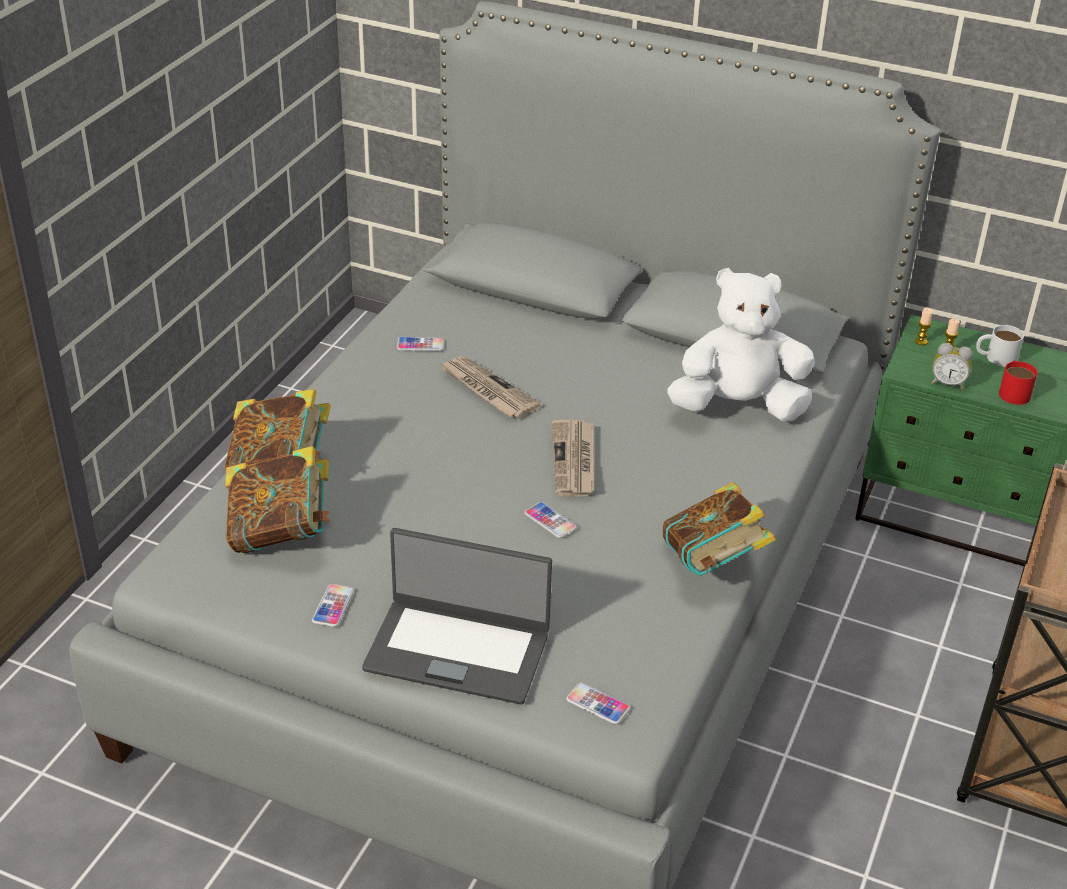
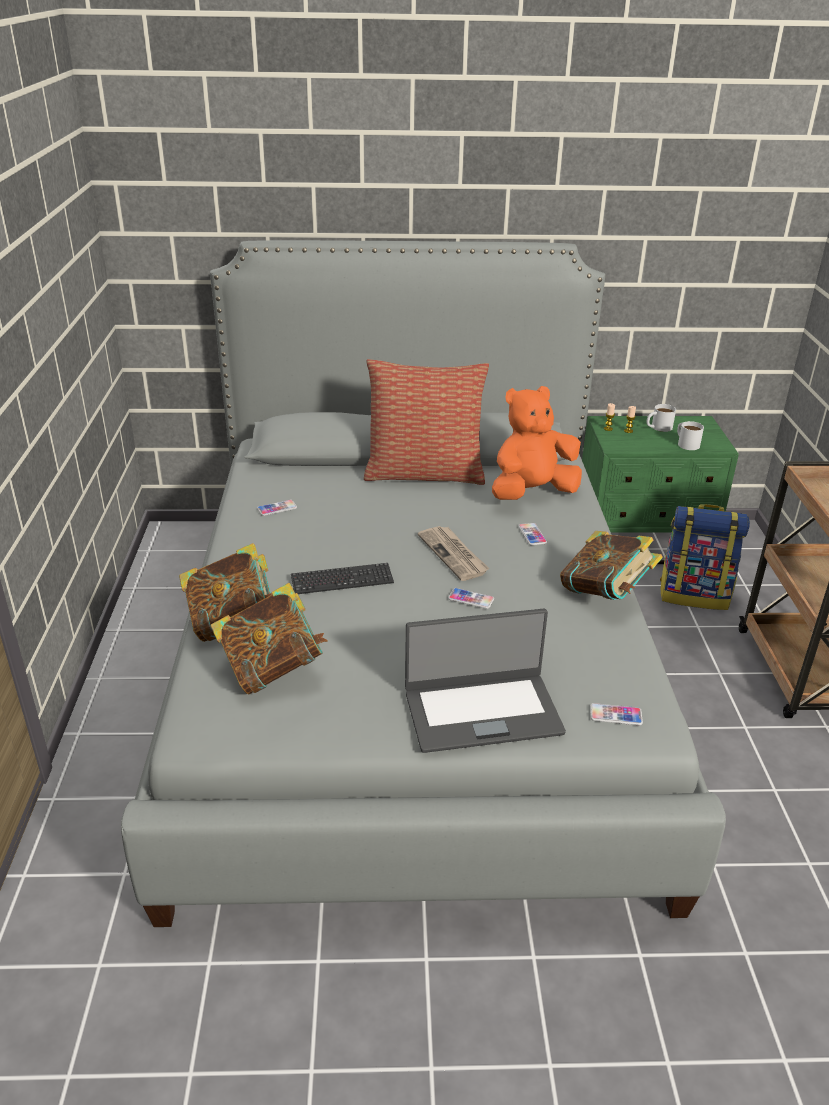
camera: 25 degrees left, 5 degrees down
phone [312,584,354,627] -> phone moved to [518,523,547,545]
newspaper [439,356,541,419] -> none
white plush toy [667,268,814,422] -> orange plush toy [492,386,582,500]
alarm clock [931,343,973,390] -> none
red mug [999,361,1037,405] -> white mug [677,421,704,450]
none -> keyboard [291,563,394,594]
none -> pillow [364,359,489,485]
none -> backpack [660,504,750,610]

